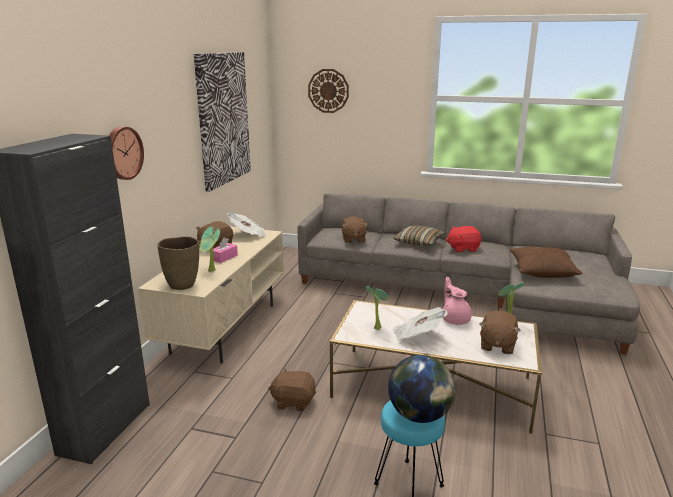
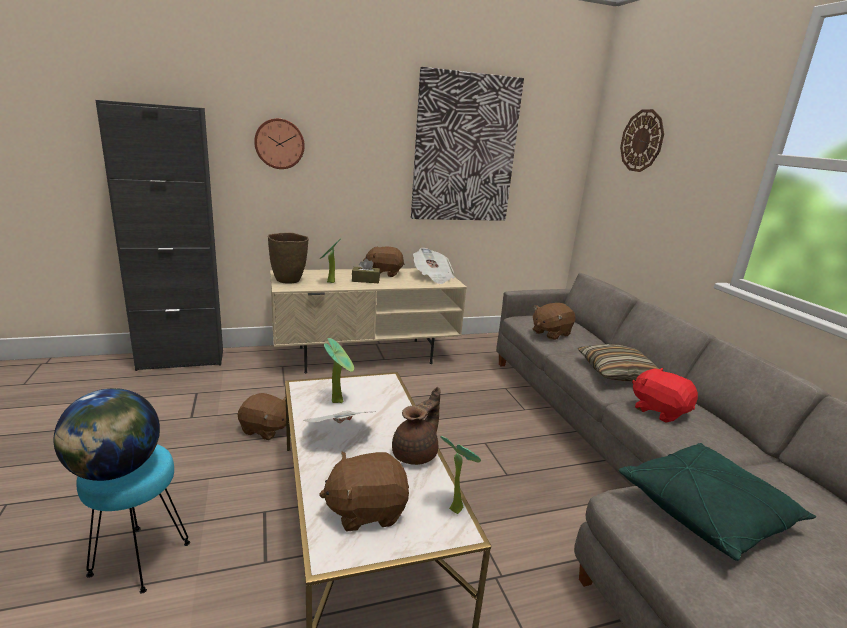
camera: 55 degrees right, 0 degrees up
pink tissue box [213,238,238,263] -> brown tissue box [352,259,380,283]
brown plush toy [268,368,316,411] -> brown plush toy turned 135 degrees clockwise [238,393,286,440]
pink teapot [443,277,472,325] -> brown teapot [392,387,441,465]
brown pillow [510,247,582,278] -> green pillow [619,443,816,561]

